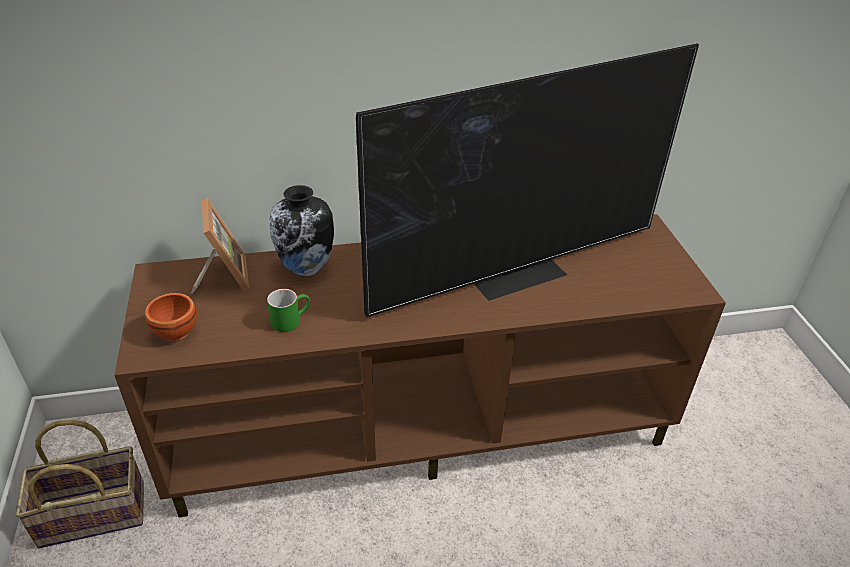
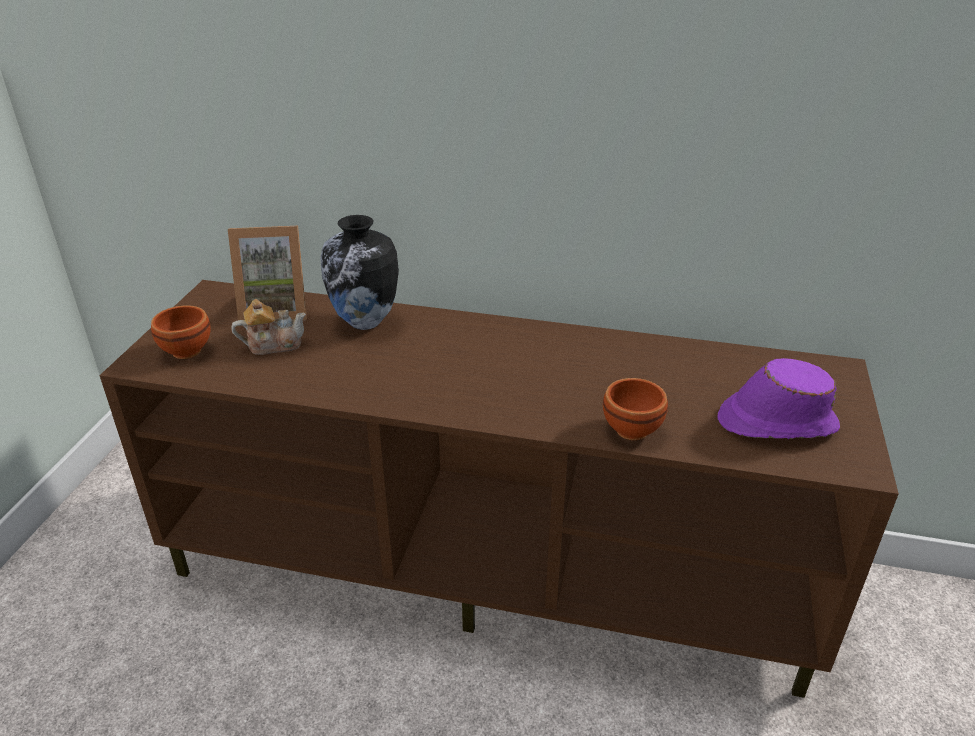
camera: 25 degrees right, 5 degrees down
basket [15,420,144,548] -> none
picture frame [191,198,249,294] -> picture frame turned 75 degrees clockwise [228,226,307,320]
green mug [267,289,310,332] -> none
television [356,43,699,317] -> none
none -> teapot [231,299,306,355]
none -> brown bowl [603,378,668,440]
none -> purple hat [717,358,840,439]

